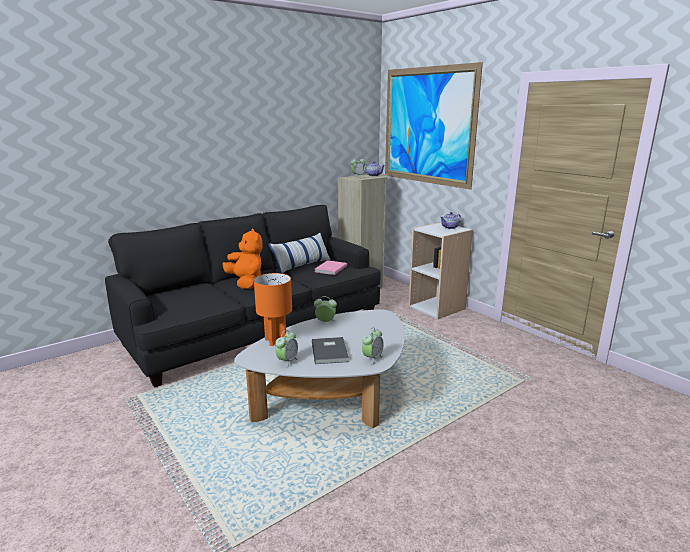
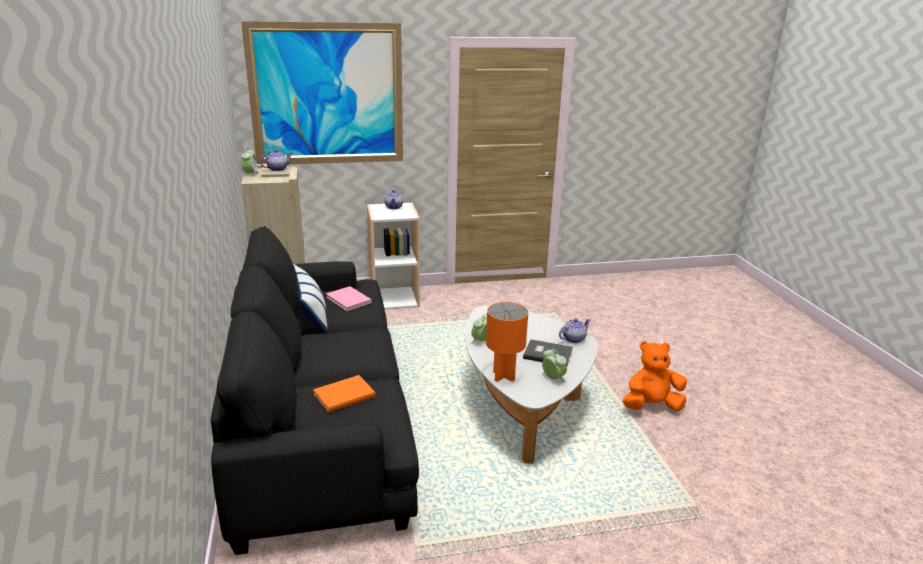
camera: 65 degrees left, 5 degrees up
orange plush toy [222,229,263,289] -> orange plush toy moved to [623,341,687,412]
alarm clock [362,327,384,365] -> teapot [559,319,591,343]
none -> orange book [313,375,376,413]

